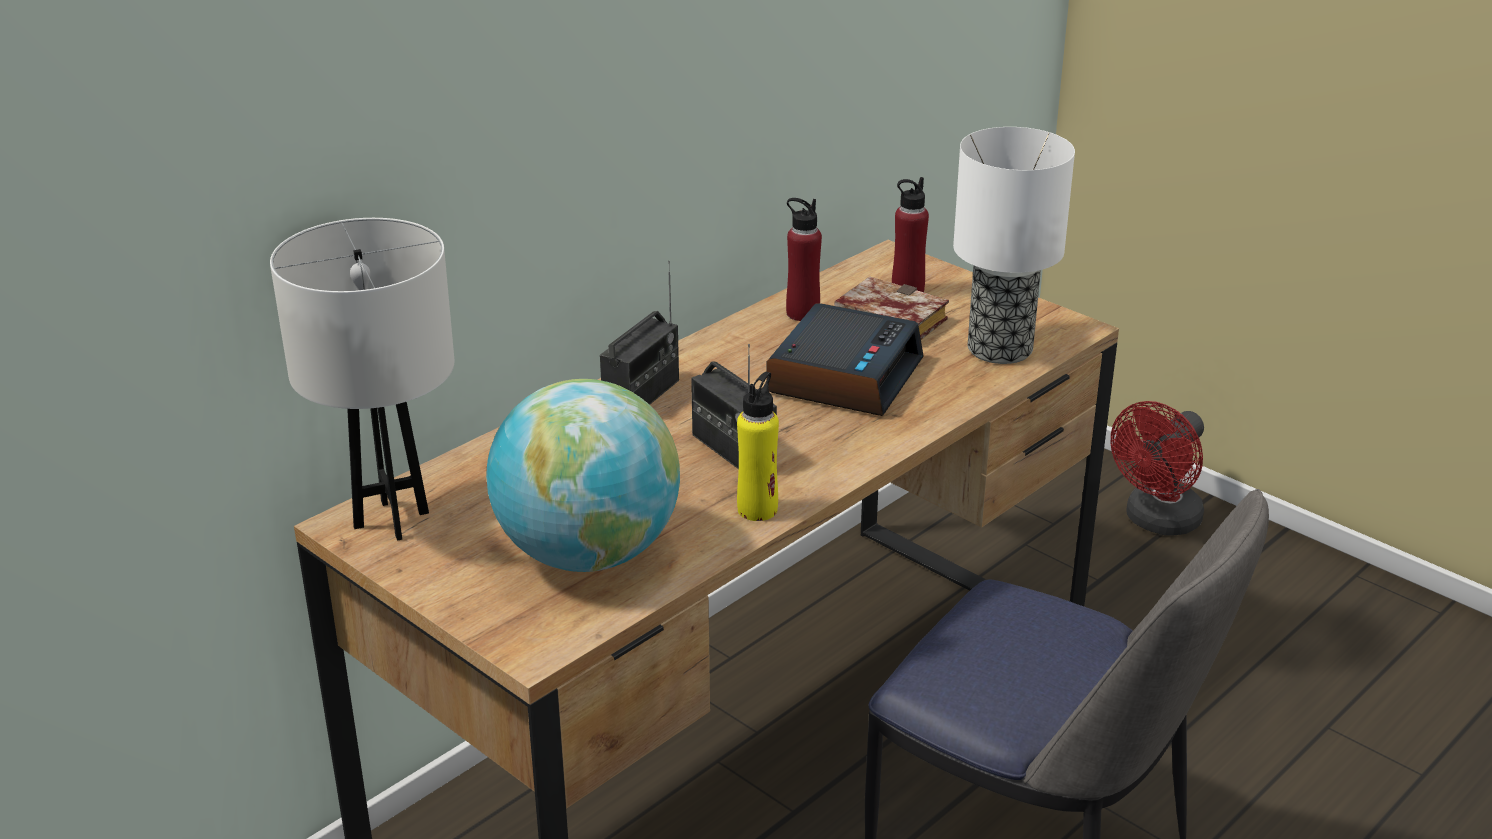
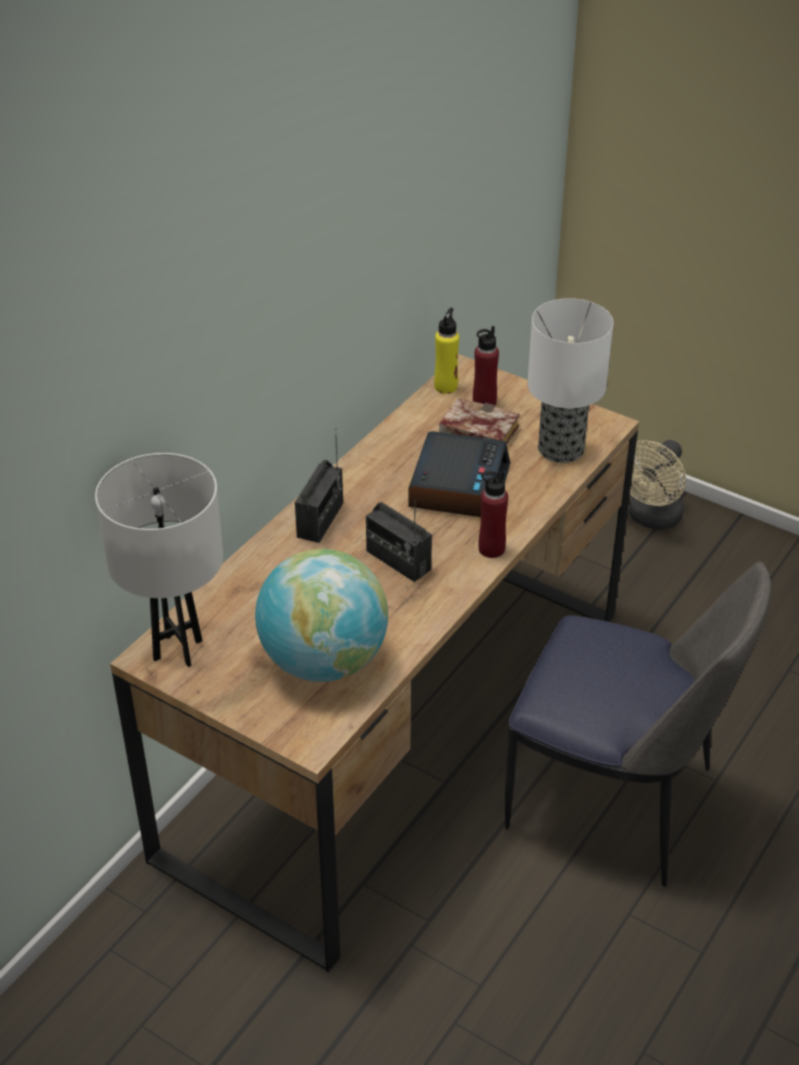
camera: 10 degrees left, 10 degrees up
yellow bottle [737,372,779,521] -> yellow bottle moved to [434,308,459,394]
red bottle [786,198,822,321] -> red bottle moved to [478,471,508,558]
red fan [1111,401,1204,536] -> beige fan [629,440,686,530]

